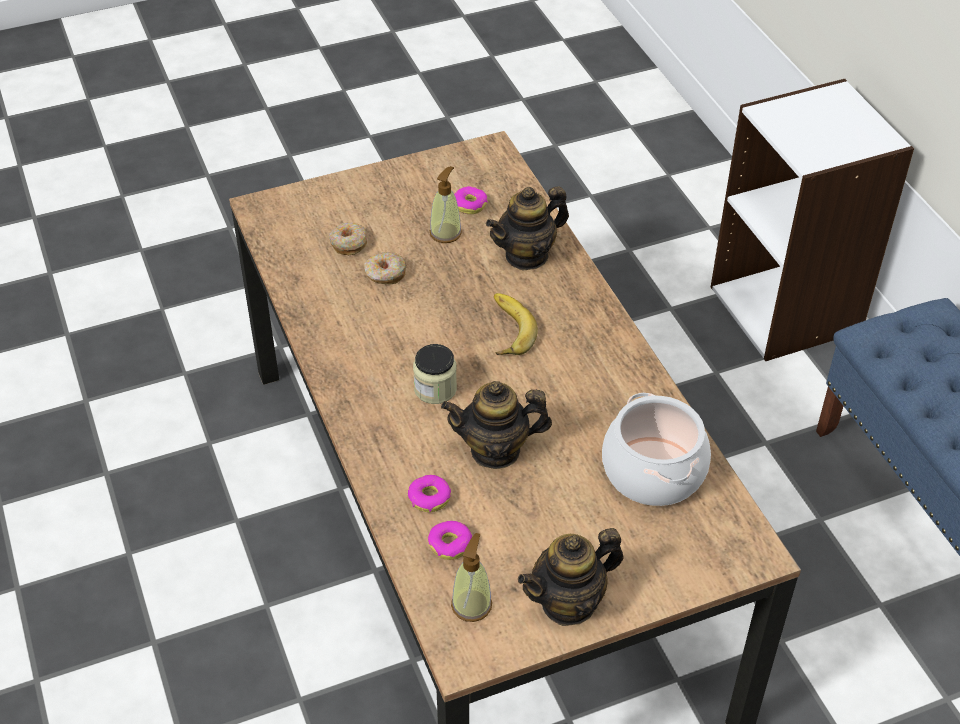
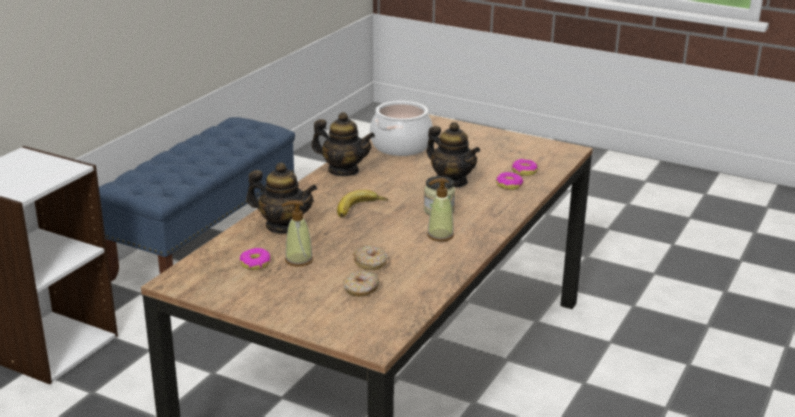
camera: 130 degrees left, 20 degrees down
soap dispenser [451,533,492,622] -> soap dispenser moved to [427,178,454,241]
teapot [518,528,623,626] -> teapot moved to [311,112,375,176]

